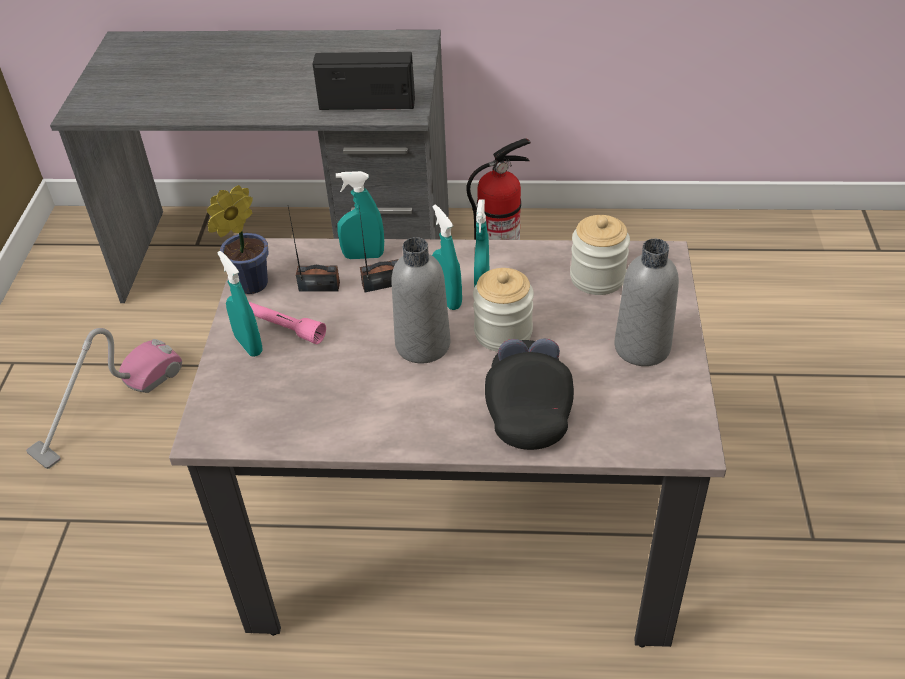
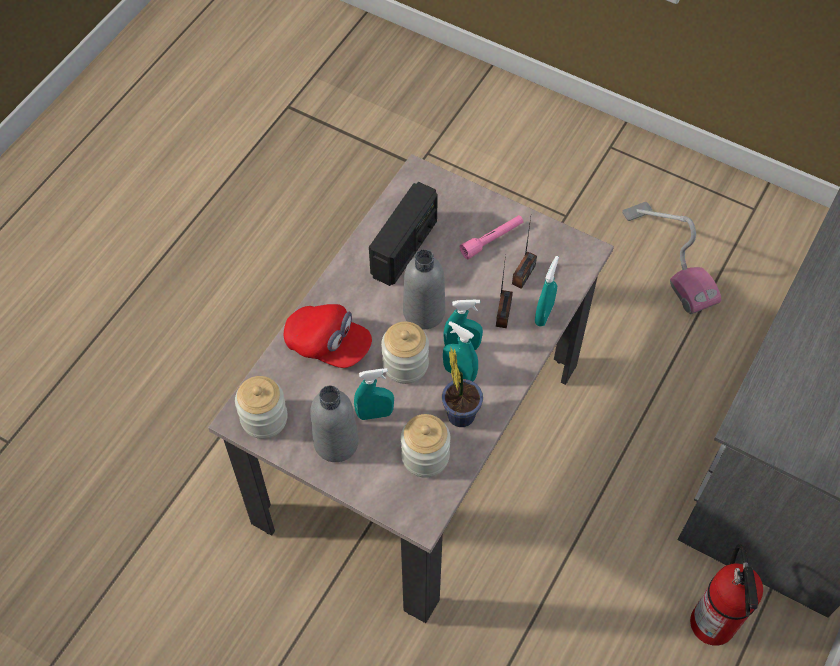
camera: 115 degrees right, 15 degrees up
potted plant [206,185,269,294] -> potted plant moved to [442,348,483,427]
turquoise spray bottle [218,251,263,357] -> turquoise spray bottle moved to [354,368,394,420]
radio [313,52,415,110] -> radio moved to [369,182,438,286]
black cap [485,338,574,450] -> red cap [284,304,372,368]
none -> jar [235,376,288,439]

